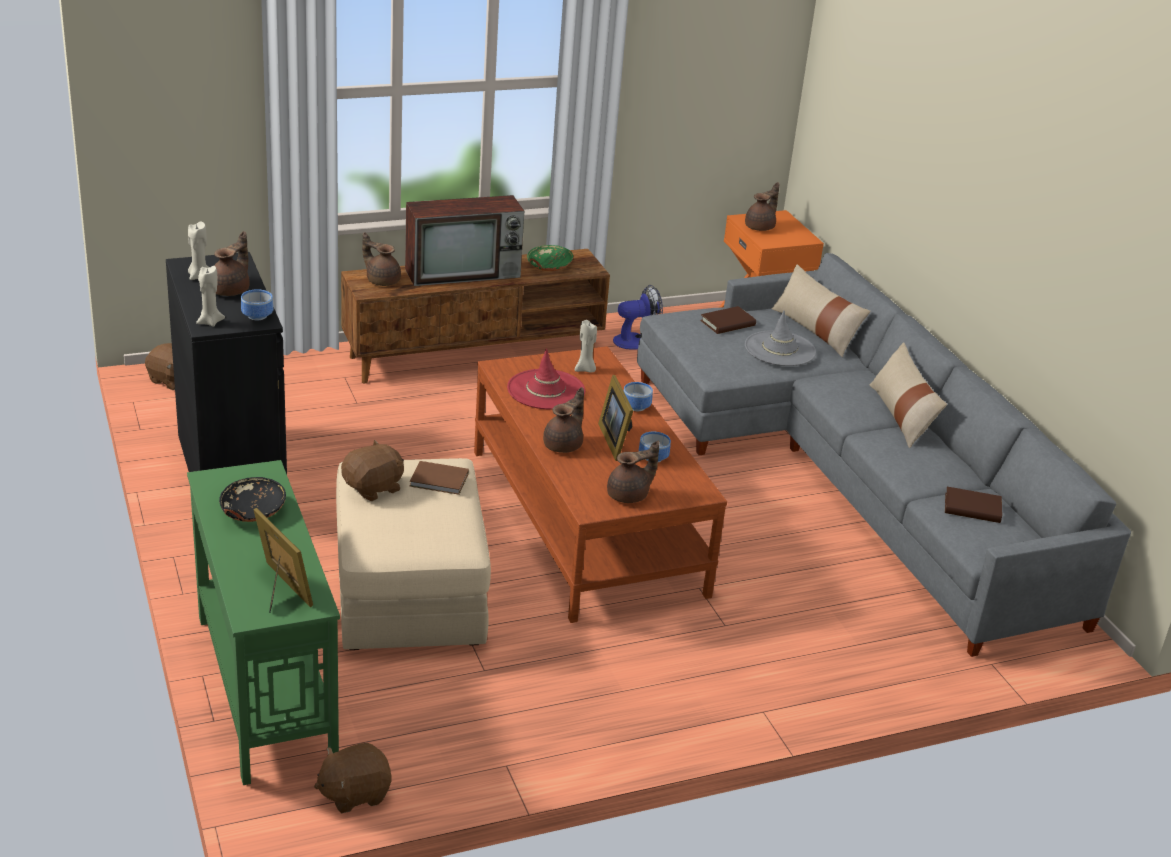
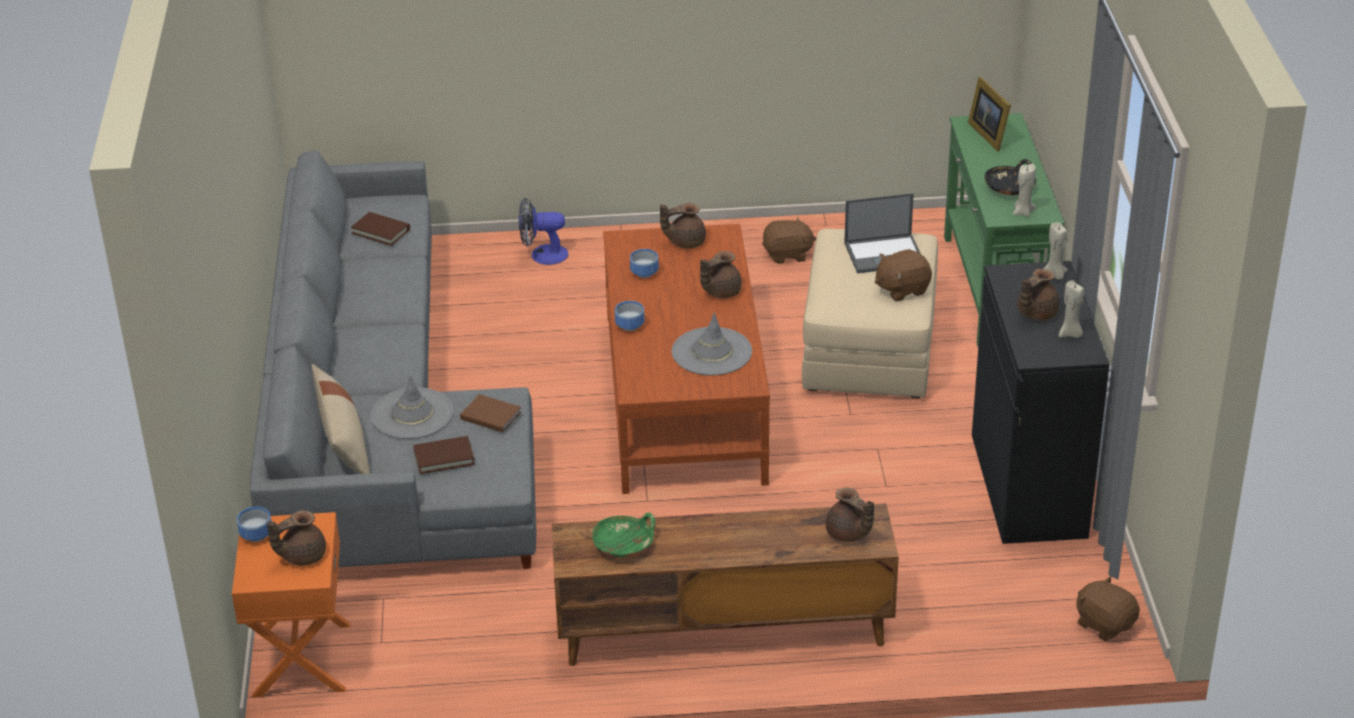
camera: 160 degrees left, 5 degrees up
bowl [241,289,273,320] -> bowl moved to [237,507,272,542]
brown plush toy [314,743,392,813] -> brown plush toy moved to [762,217,816,264]
television [405,195,524,286] -> none
brown book [410,461,469,495] -> brown book moved to [460,394,522,432]
red hat [507,348,585,409] -> grey hat [672,313,752,376]
beige candle [575,320,597,373] -> beige candle moved to [1013,164,1036,217]
picture frame [598,375,633,461] -> none
fan [613,285,663,350] -> fan moved to [519,198,568,265]
beige pillow [870,342,947,448] -> none
none -> laptop [844,193,921,273]

